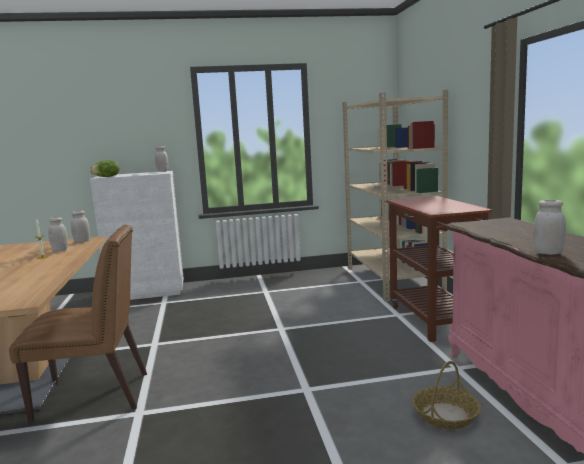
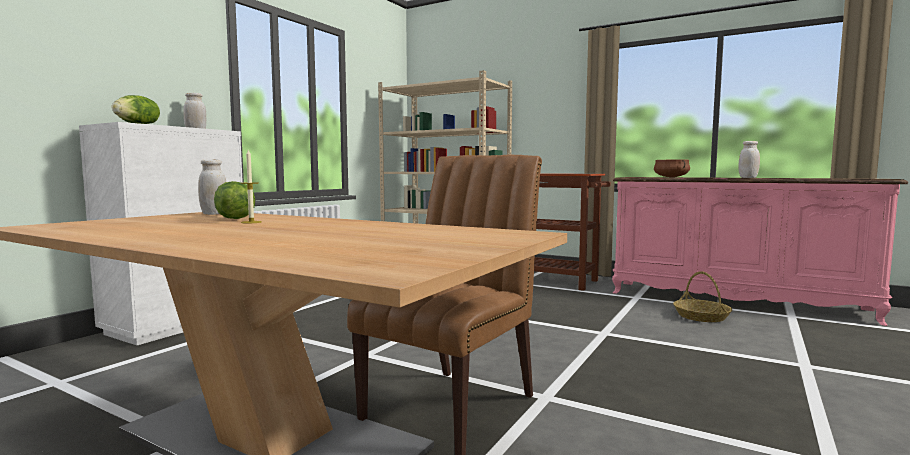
camera: 50 degrees left, 5 degrees down
white jar [48,217,68,252] -> lettuce [214,181,255,219]
none -> brown cooking pot [654,160,690,177]

